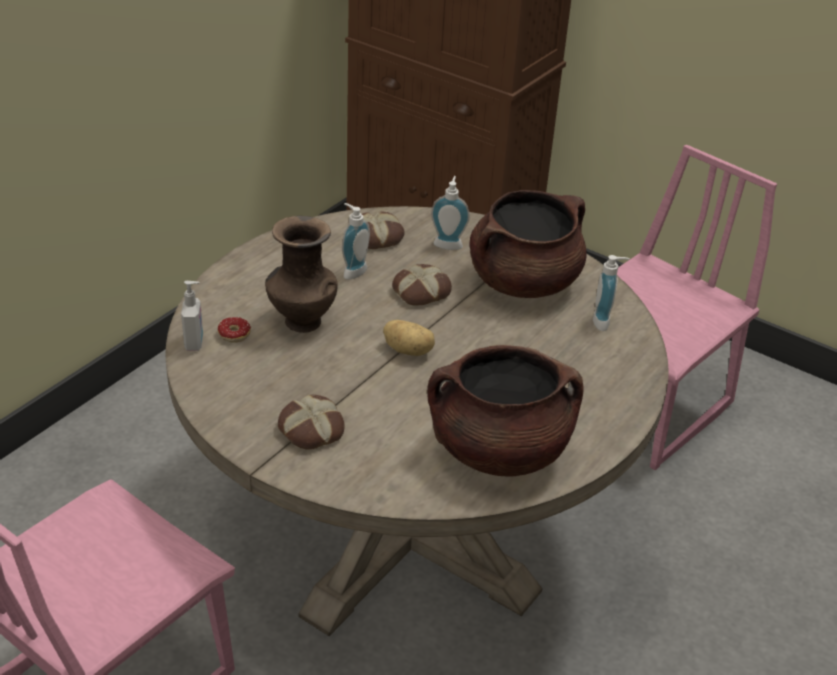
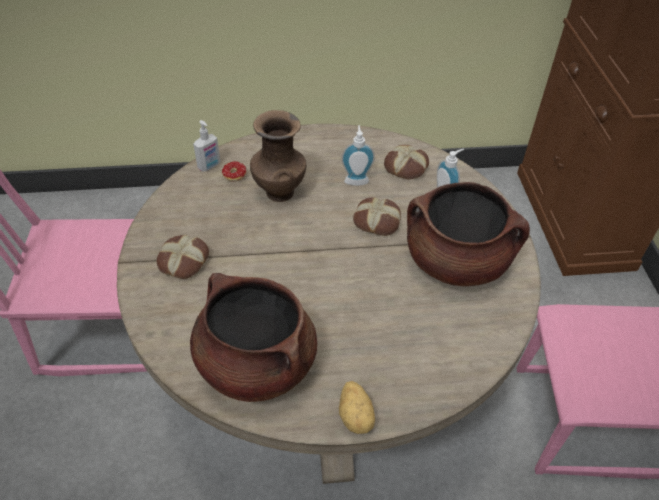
camera: 50 degrees right, 10 degrees up
potato [383,320,435,356] -> potato moved to [339,381,375,434]
soap dispenser [593,255,629,331] -> none

